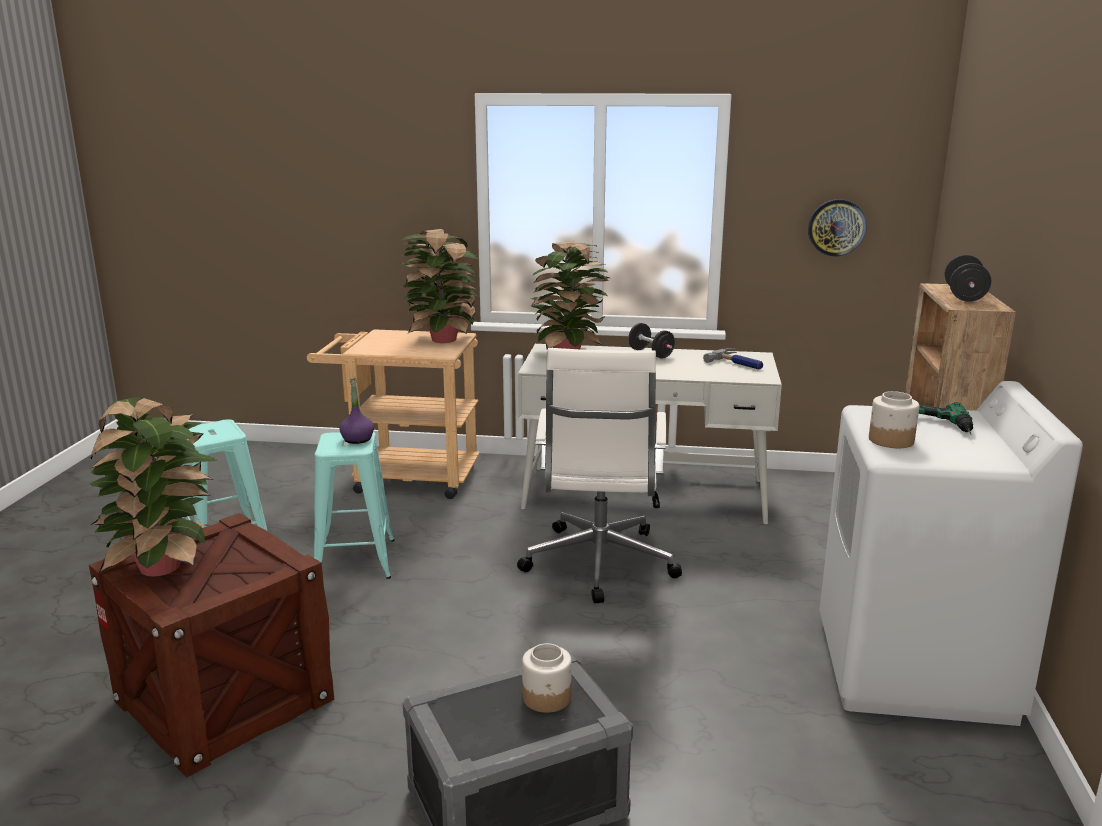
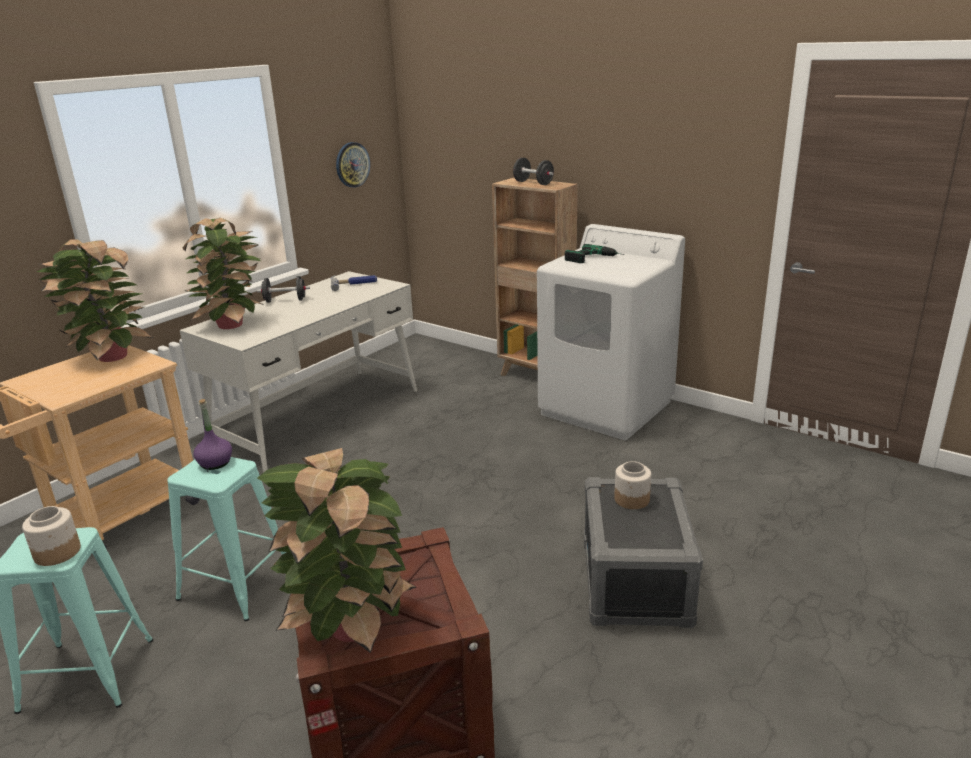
camera: 60 degrees left, 5 degrees up
white office chair [517,348,682,603] -> none
jar [869,391,920,448] -> jar moved to [22,506,81,566]

